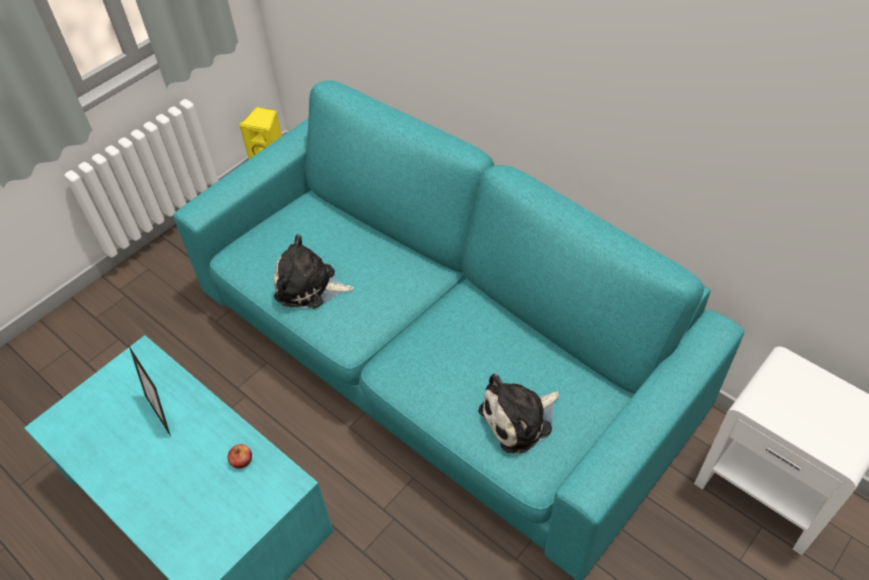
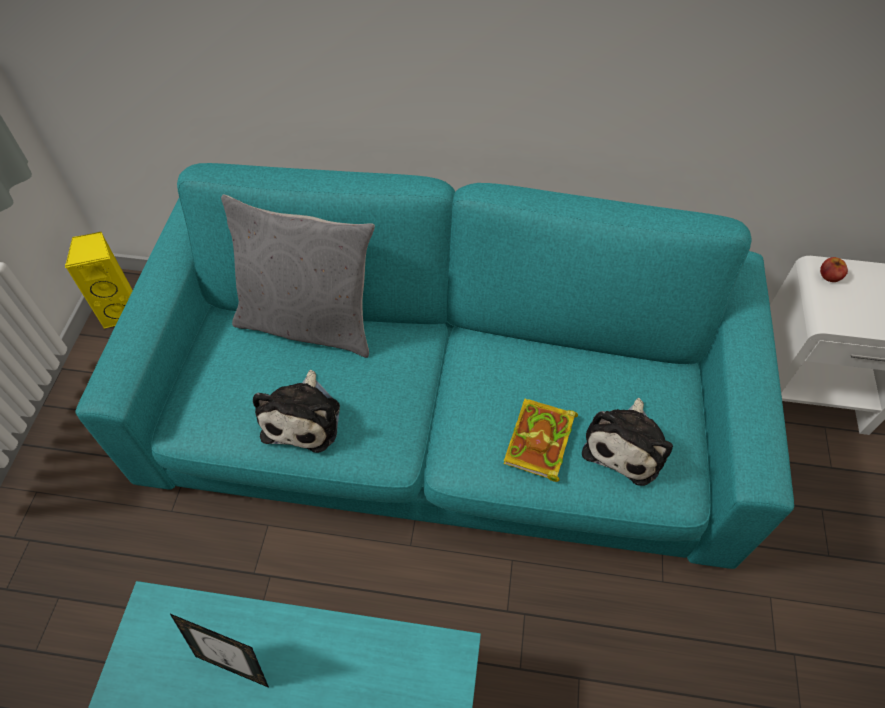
camera: 35 degrees left, 5 degrees up
apple [228,444,252,469] -> apple moved to [820,257,848,282]
plush toy [274,234,354,309] -> plush toy turned 60 degrees counterclockwise [253,370,340,453]
none -> grey pillow [221,194,375,358]
none -> book [503,399,578,482]

